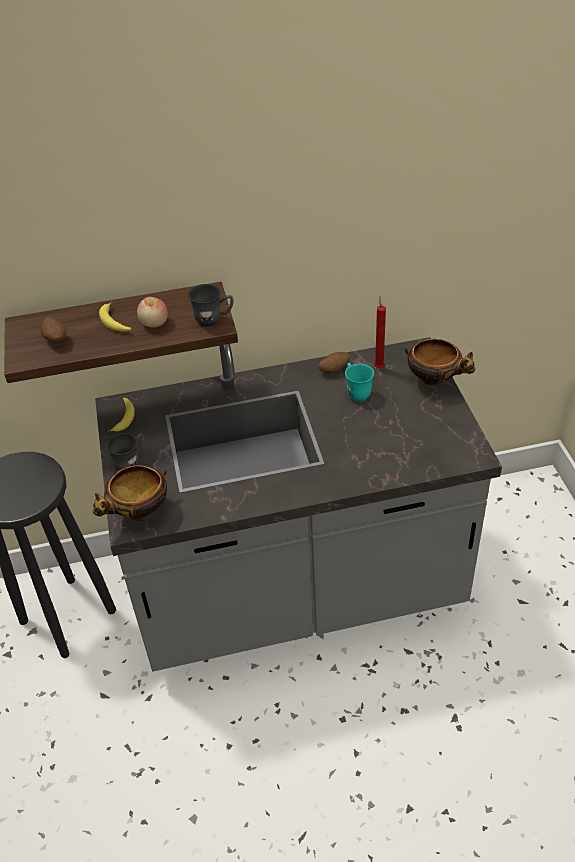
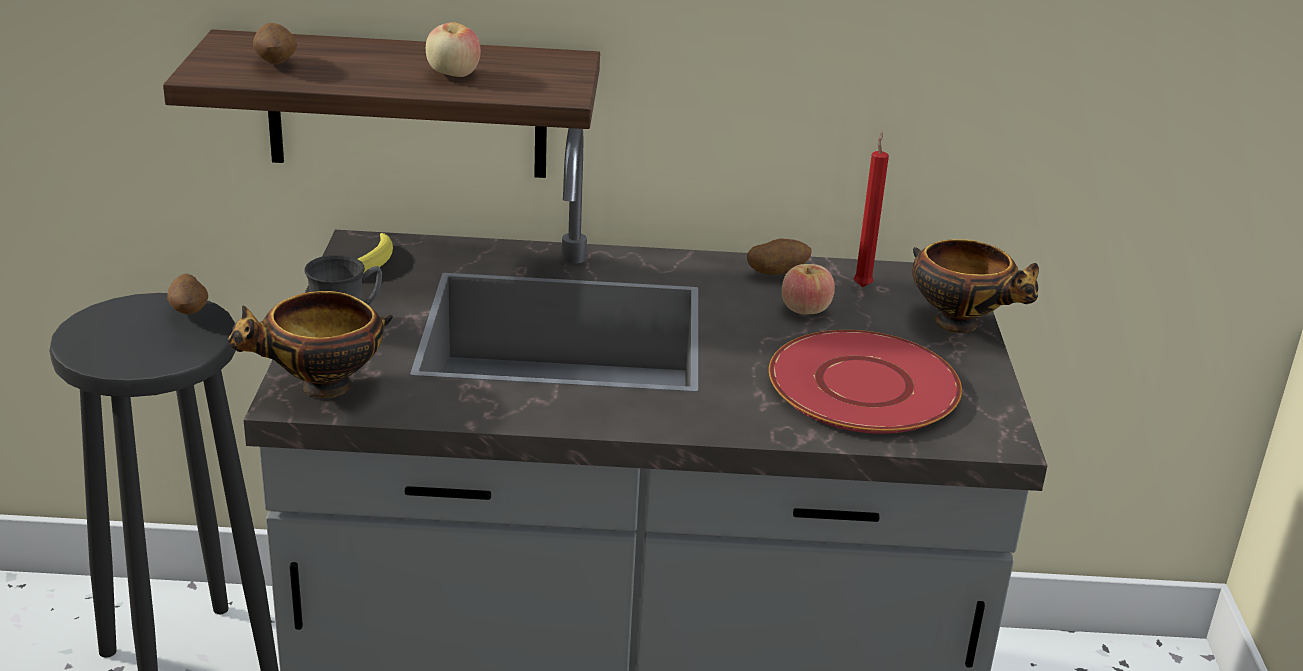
camera: 10 degrees right, 15 degrees down
banana [99,302,131,331] -> none
grey mug [188,284,233,327] -> none
turquoise mug [345,363,374,402] -> apple [782,264,835,314]
none -> potato [167,273,208,315]
none -> red plate [769,330,962,434]

